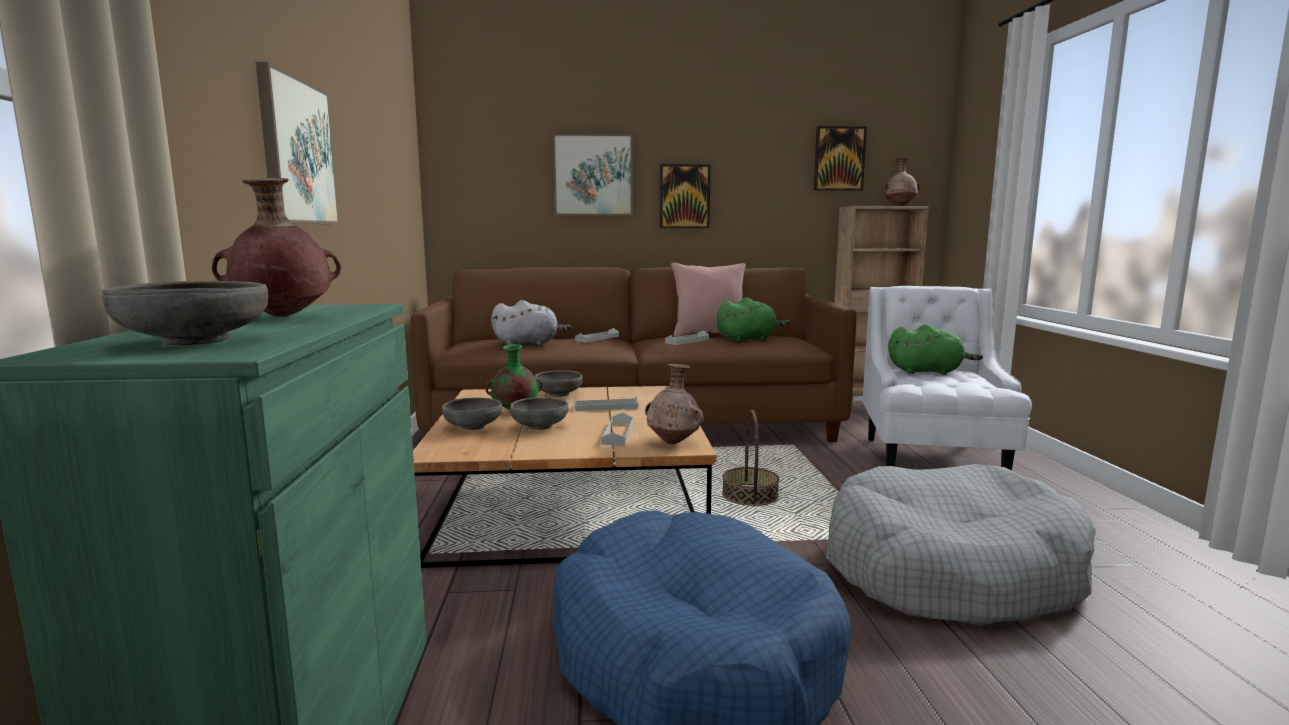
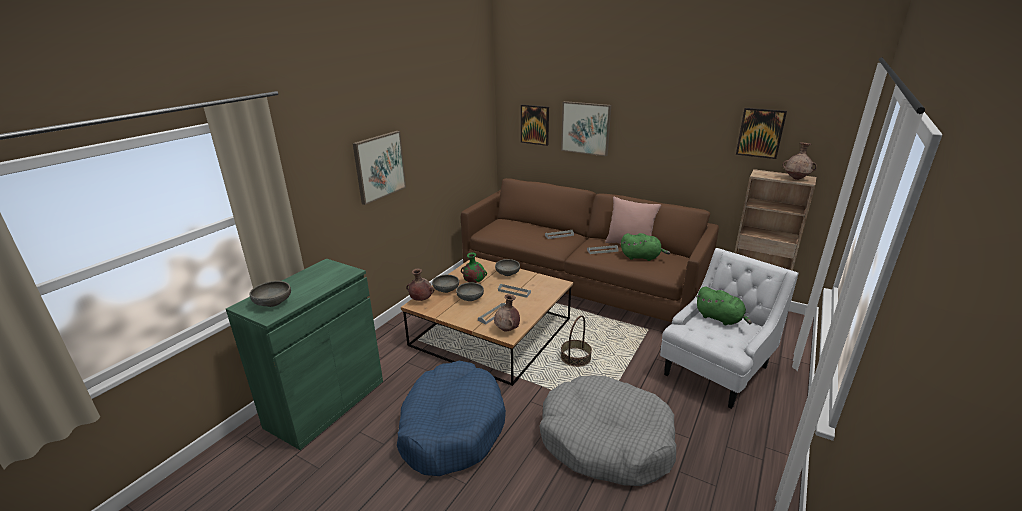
camera: 35 degrees right, 15 degrees up
brown vase [212,178,341,317] -> brown vase moved to [406,268,434,301]
grey plush toy [491,300,572,345] -> none
picture [660,164,711,228] -> picture moved to [521,105,549,146]

